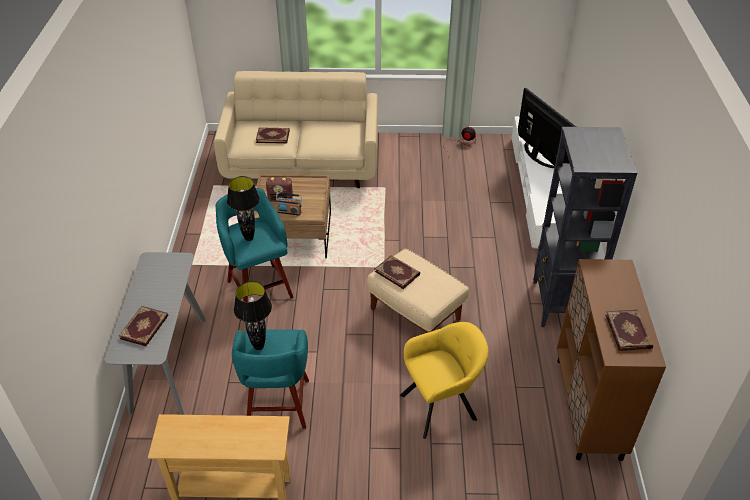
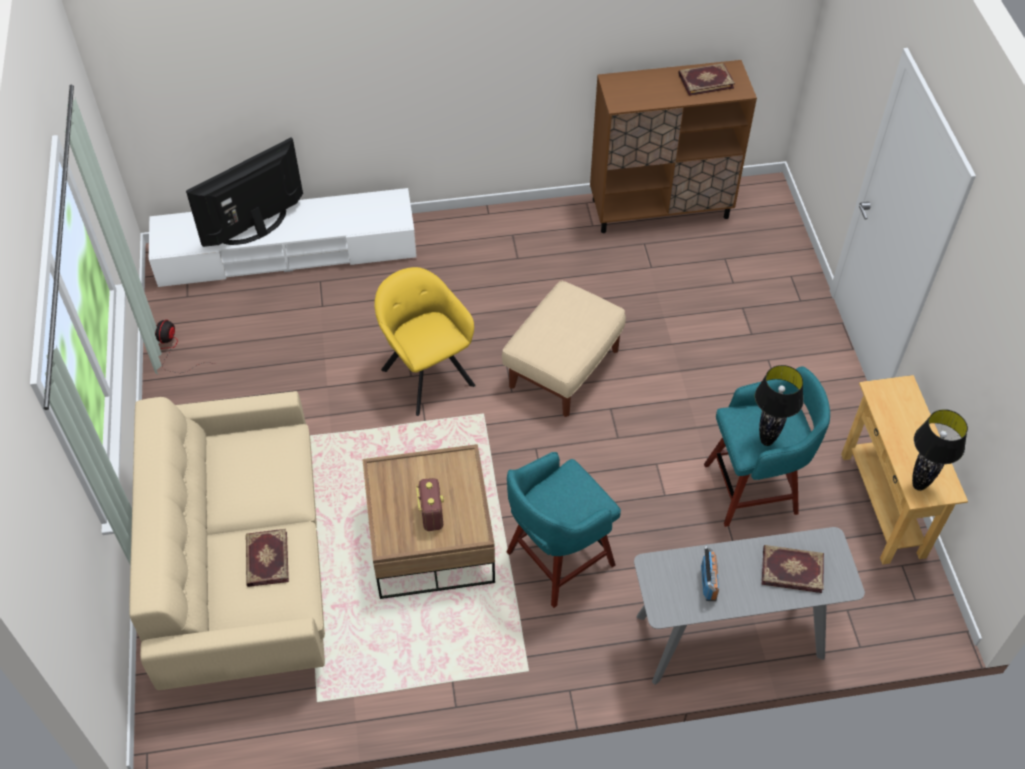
camera: 100 degrees left, 10 degrees up
black table lamp [227,176,260,241] -> black table lamp moved to [912,409,968,491]
radio [276,192,302,216] -> radio moved to [701,546,719,601]
book [375,255,420,289] -> none
yellow armchair [400,322,488,439] -> yellow armchair moved to [375,267,476,416]
black bookcase [533,127,637,327] -> none

